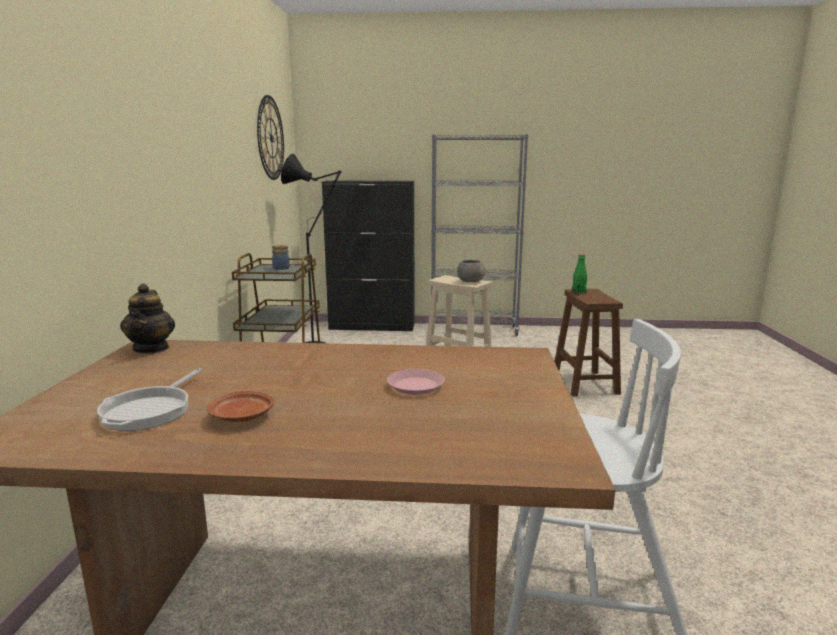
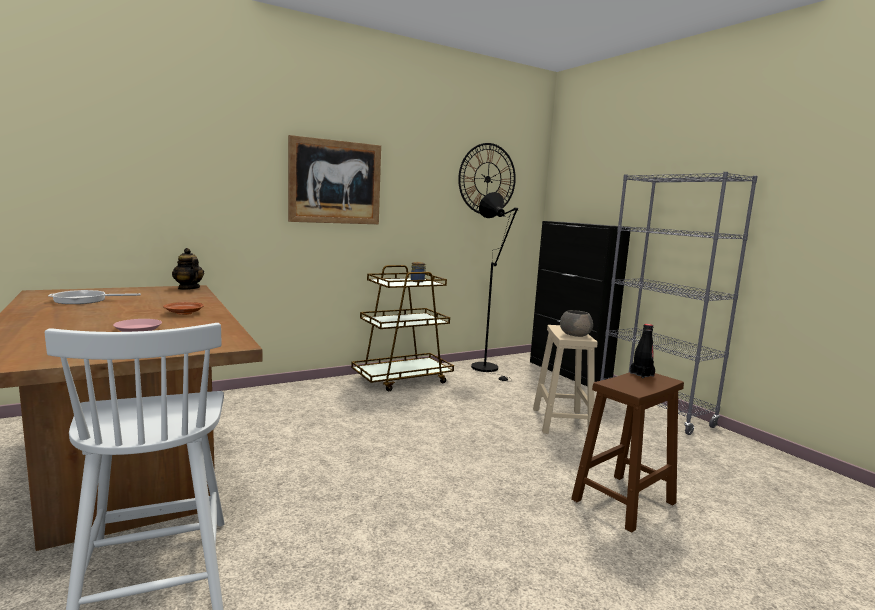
camera: 55 degrees right, 5 degrees down
teapot [120,283,175,354] -> teapot turned 90 degrees clockwise [172,248,204,290]
brown plate [207,391,274,422] -> brown plate moved to [163,302,204,315]
green bottle [572,254,587,294] -> black bottle [630,324,655,378]
none -> picture [288,135,381,224]

